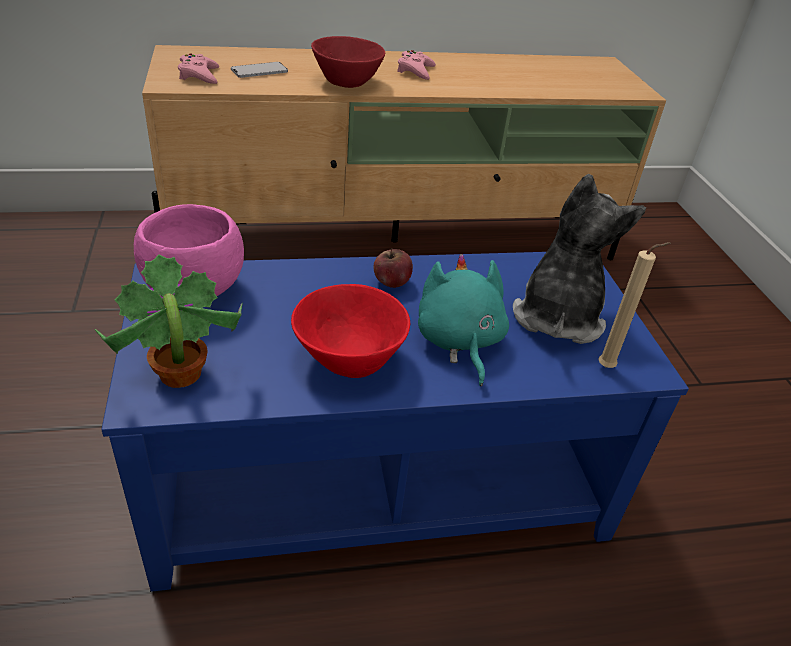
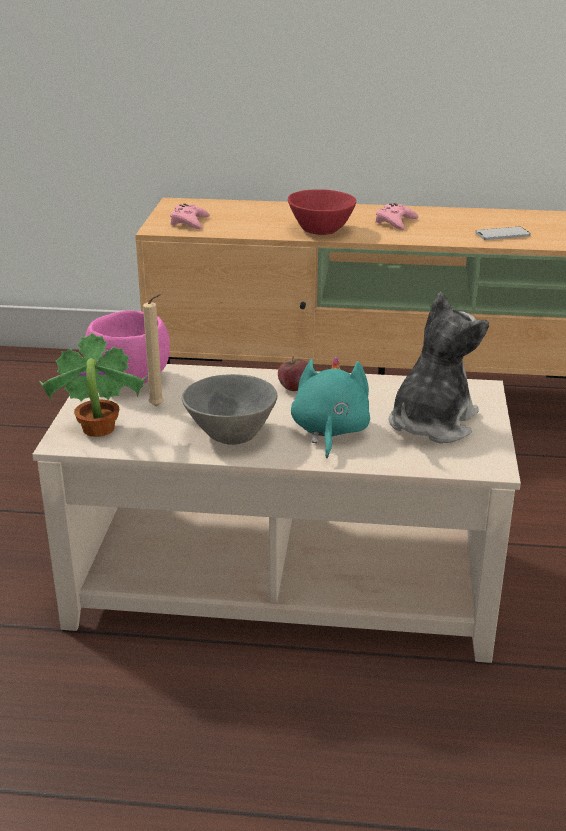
camera: 20 degrees right, 10 degrees down
blue coffee table [101,252,689,592] -> beige coffee table [32,364,521,663]
phone [231,62,288,78] -> phone moved to [475,227,531,240]
red bowl [291,284,410,378] -> grey bowl [182,374,277,445]
beige candle [598,242,671,368] -> beige candle moved to [143,294,164,406]

